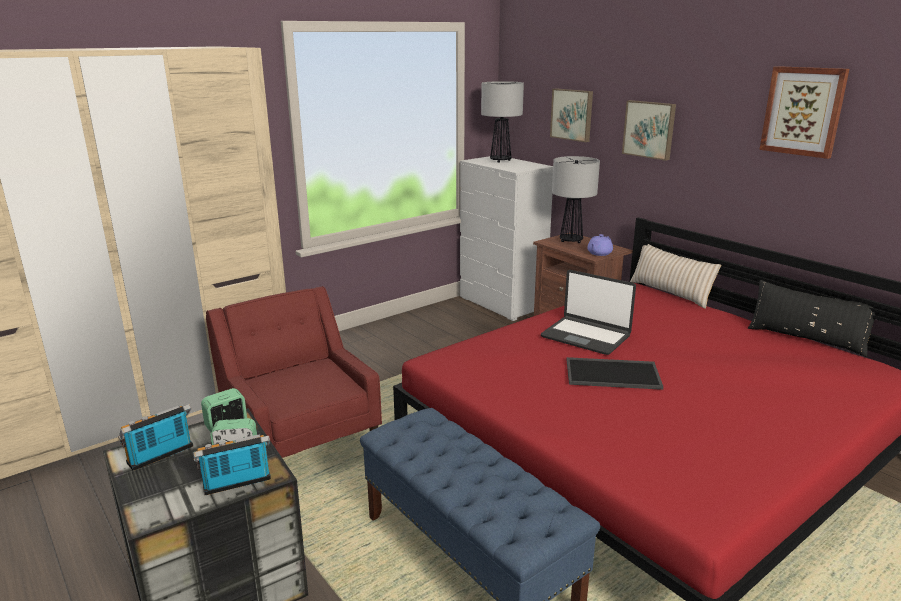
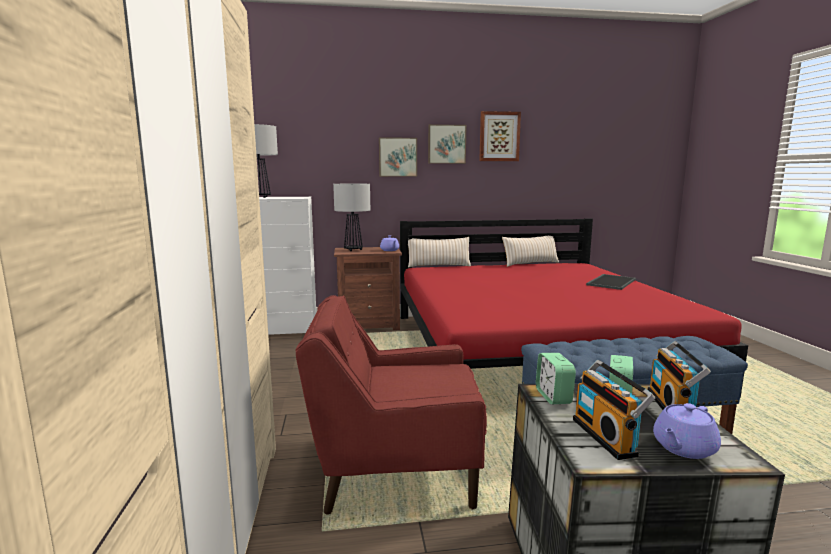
camera: 60 degrees left, 10 degrees down
laptop [541,270,636,355] -> none
picture [550,88,593,142] -> picture moved to [428,124,467,164]
tray [567,357,663,390] -> tray moved to [586,274,636,290]
black pillow [748,280,875,357] -> beige pillow [502,236,559,267]
none -> purple teapot [653,403,721,459]

